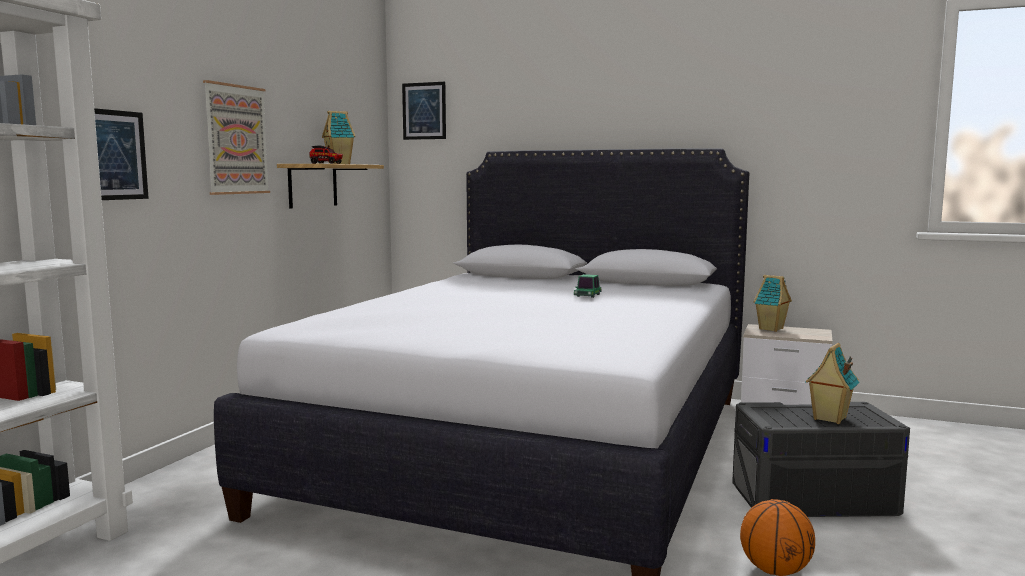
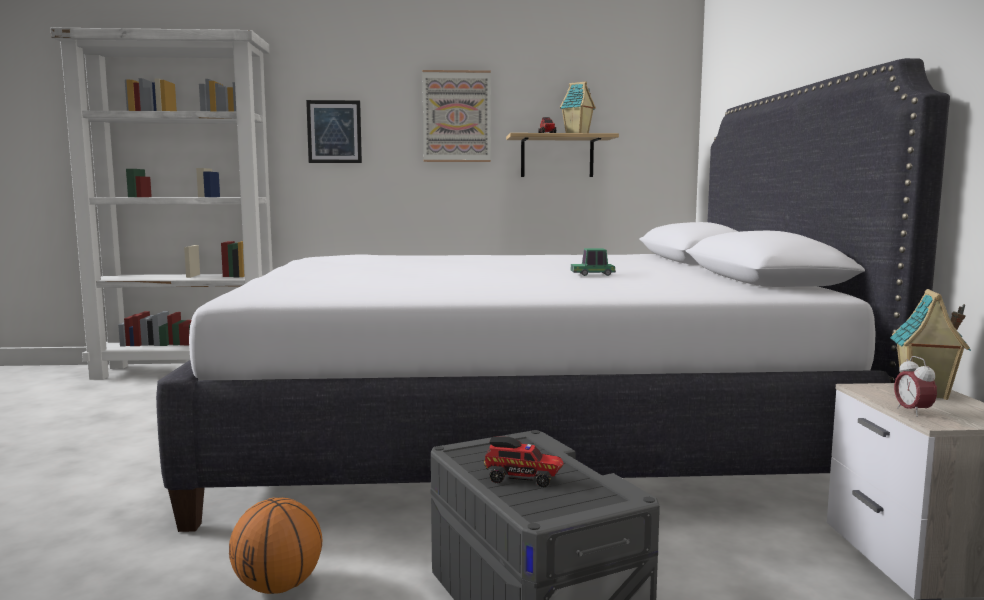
camera: 65 degrees right, 0 degrees up
picture [402,82,446,140] -> none
toy house [805,343,860,424] -> toy truck [484,437,564,488]
none -> alarm clock [894,356,937,417]

